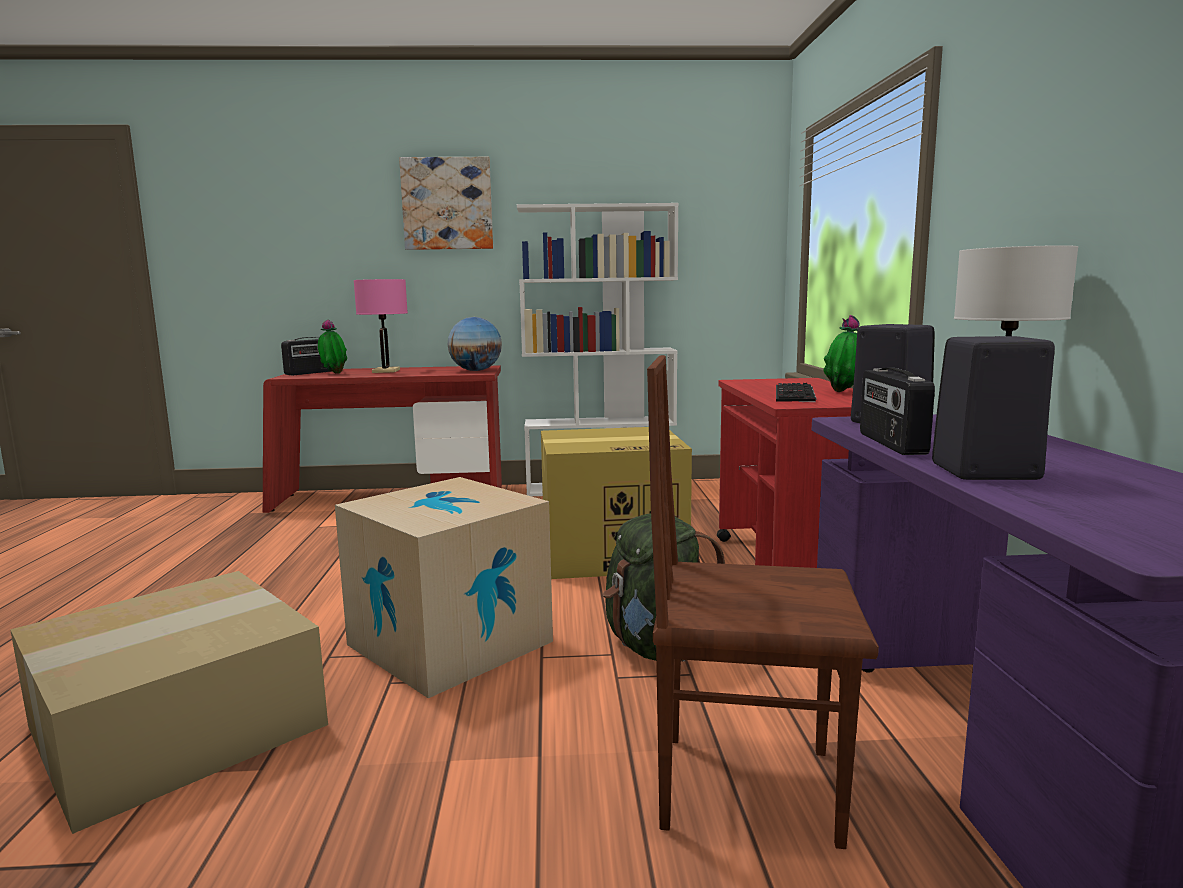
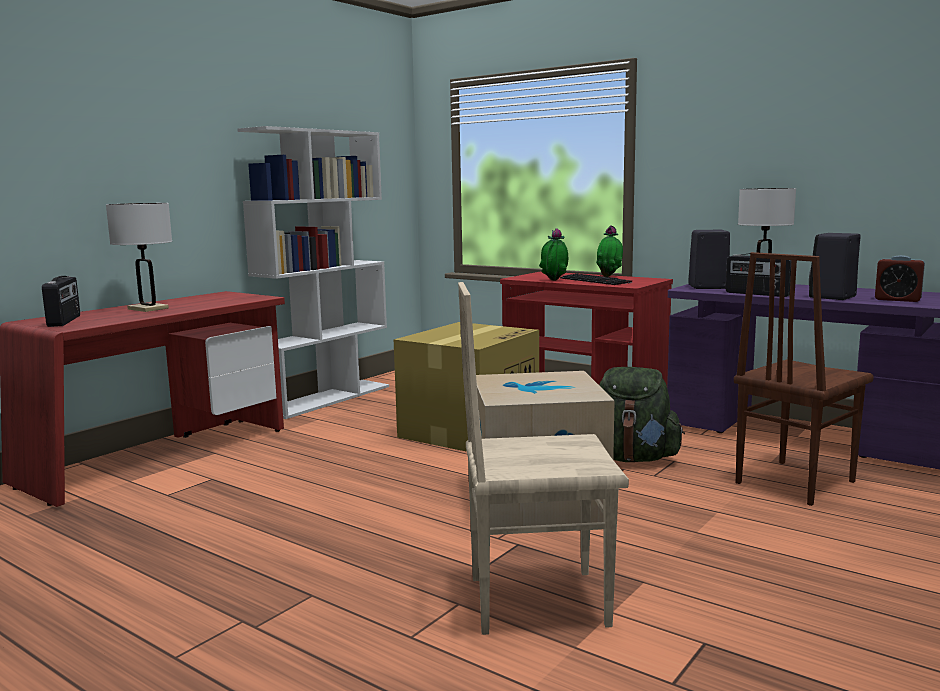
camera: 50 degrees left, 0 degrees up
cardboard box [10,571,328,834] -> beige chair [458,282,629,635]
potted plant [318,319,347,374] -> potted plant moved to [539,228,568,281]
pink table lamp [354,279,408,373] -> white table lamp [106,203,172,312]
picture [399,157,493,250] -> none
globe [448,317,502,371] -> none
none -> alarm clock [875,255,925,302]

